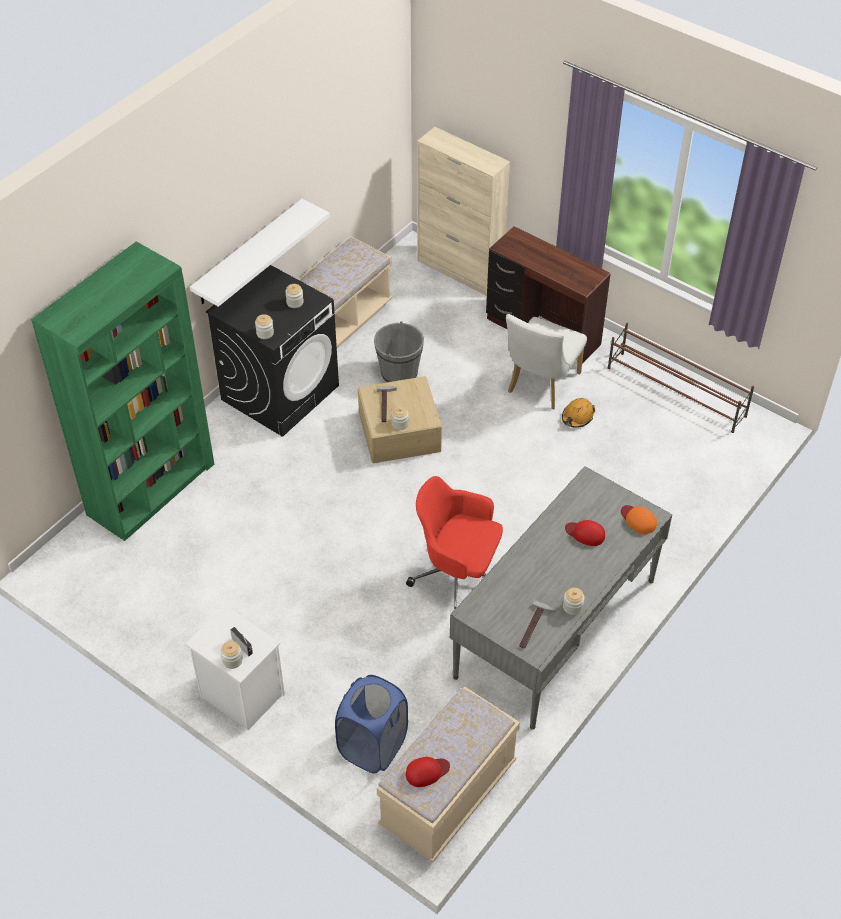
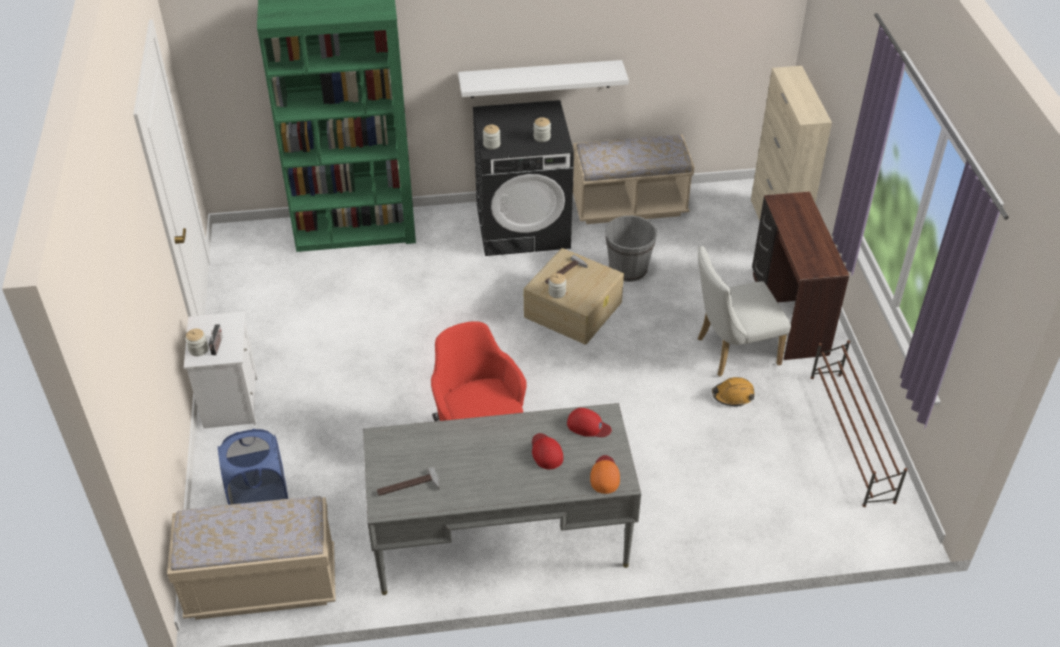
camera: 45 degrees right, 5 degrees down
red cap [406,757,450,787] -> red cap moved to [567,408,612,437]
jar [563,588,585,615] -> none

